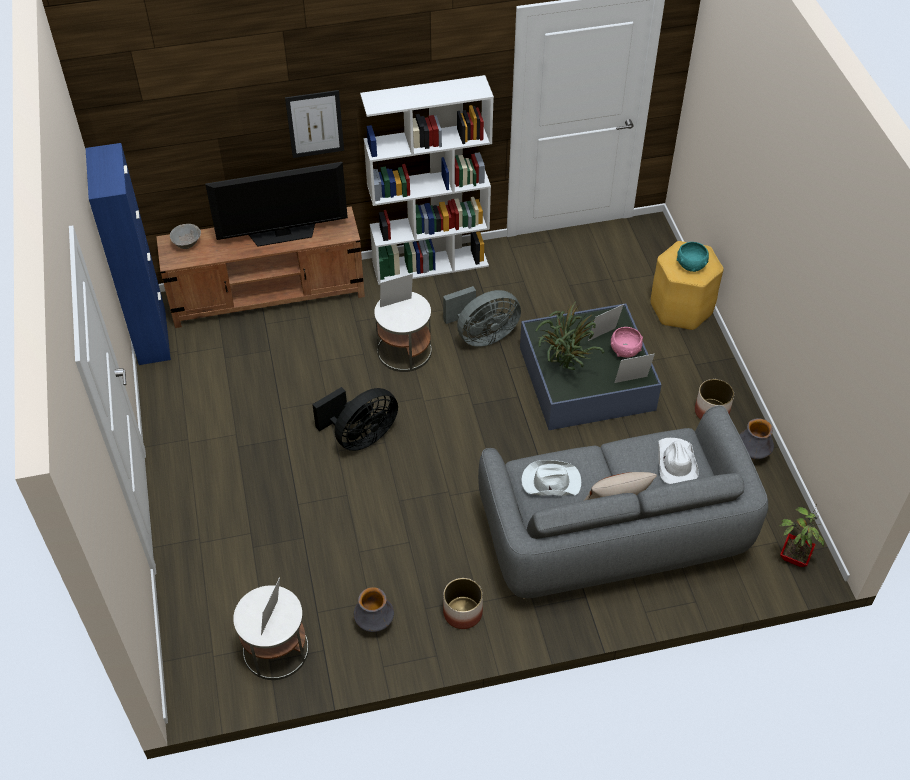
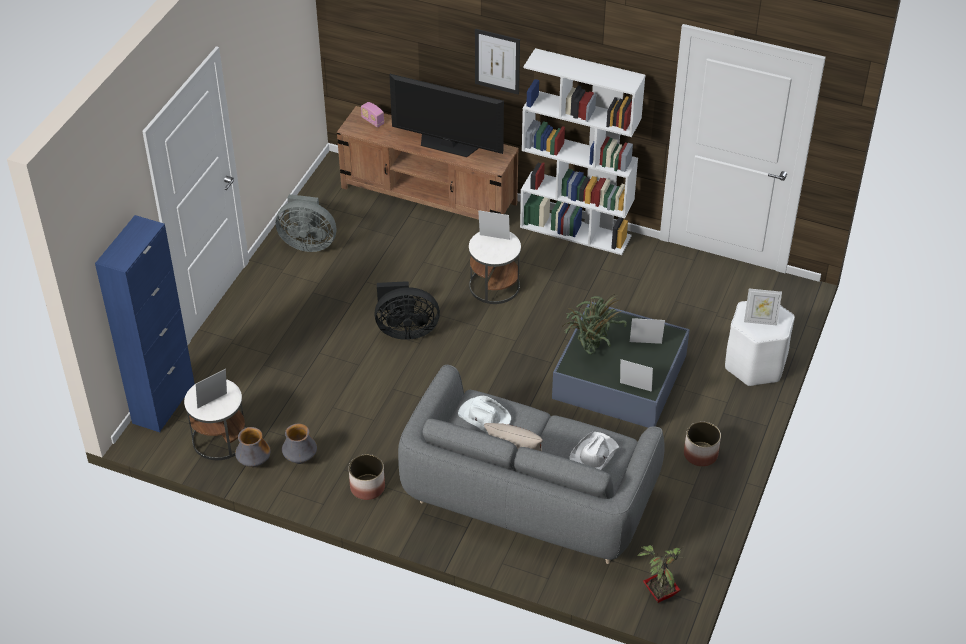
camera: 35 degrees right, 5 degrees down
blue cabinet [86,143,171,365] -> blue cabinet moved to [95,215,195,432]
grey bowl [170,224,201,249] -> radio [361,102,384,128]
grey fan [443,286,521,347] -> grey fan moved to [276,194,336,252]
pink bowl [611,327,643,358] -> none
yellow stool [651,241,723,330] -> white stool [725,301,795,386]
turquoise bowl [677,242,709,272] -> picture frame [744,289,782,326]
vase [740,418,774,459] -> vase moved to [235,427,271,467]

